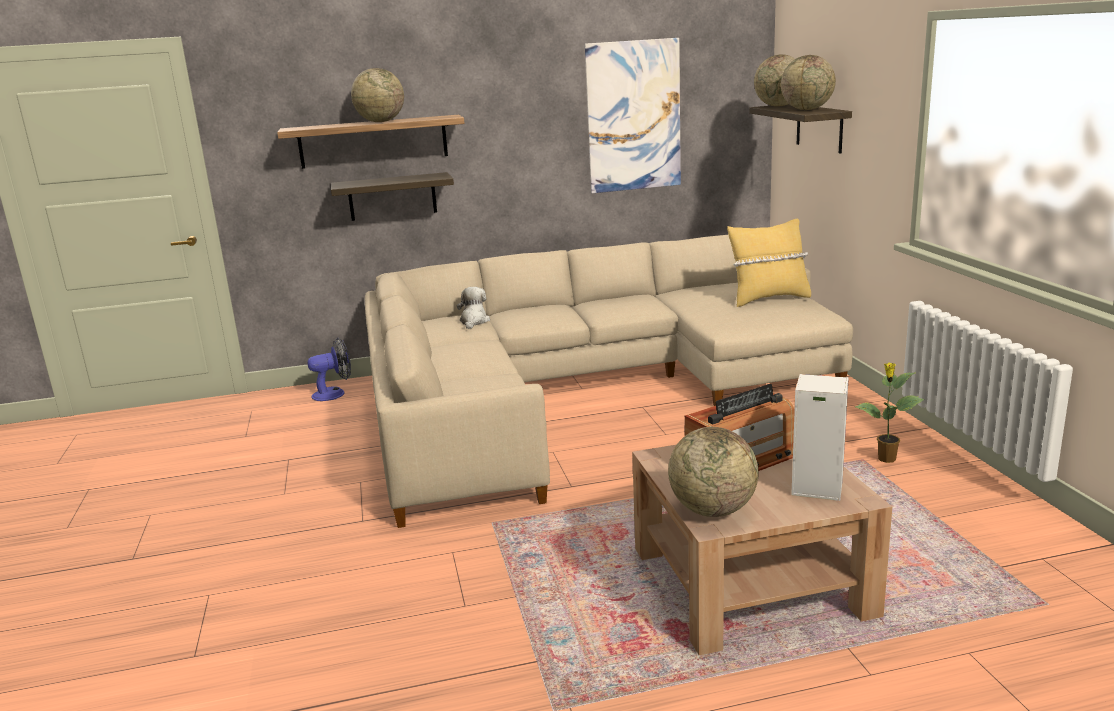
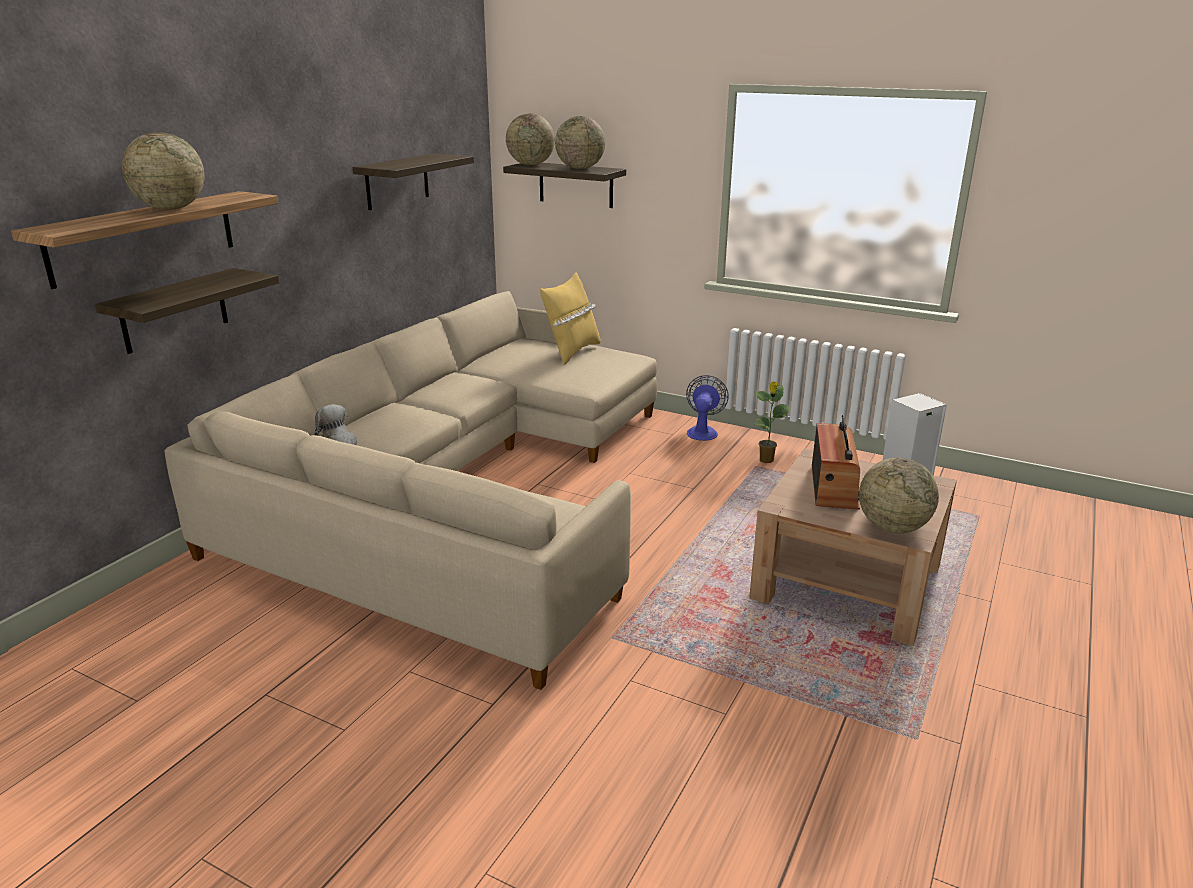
camera: 50 degrees left, 5 degrees up
fan [307,338,351,401] -> fan moved to [686,375,729,441]
picture [585,38,681,193] -> shelf [353,153,474,210]

